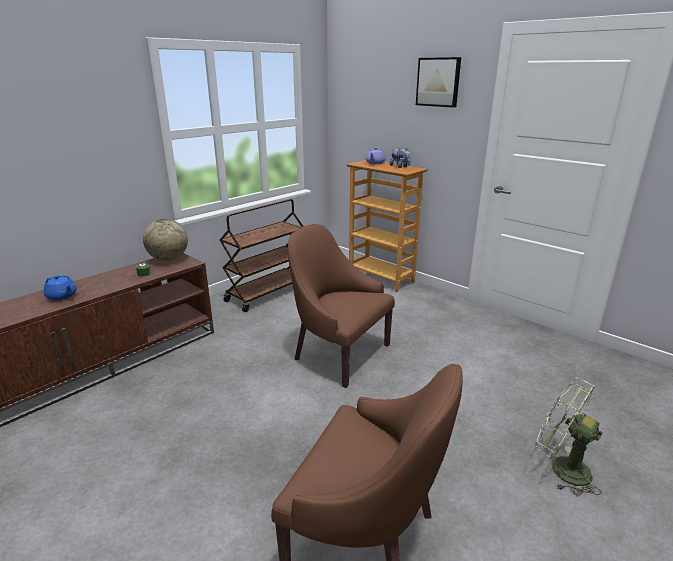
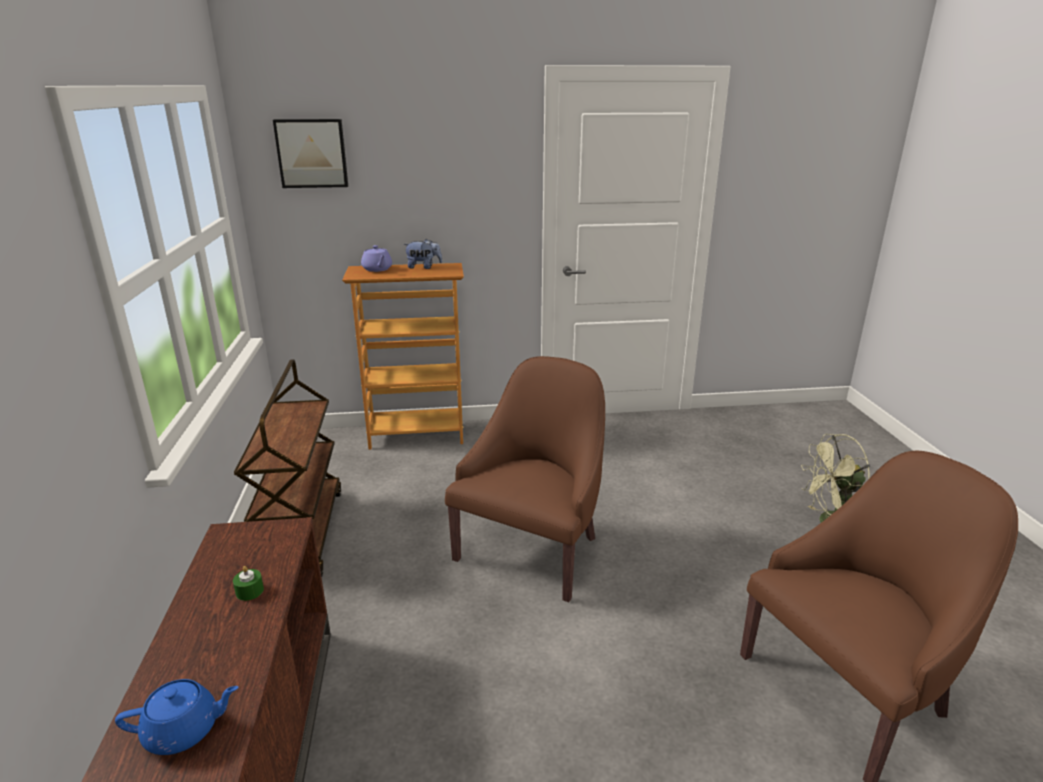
camera: 50 degrees left, 0 degrees up
globe [143,219,188,261] -> none
brown armchair [288,224,395,388] -> brown armchair turned 135 degrees clockwise [445,356,605,602]
picture [416,57,461,107] -> picture moved to [273,119,348,188]

